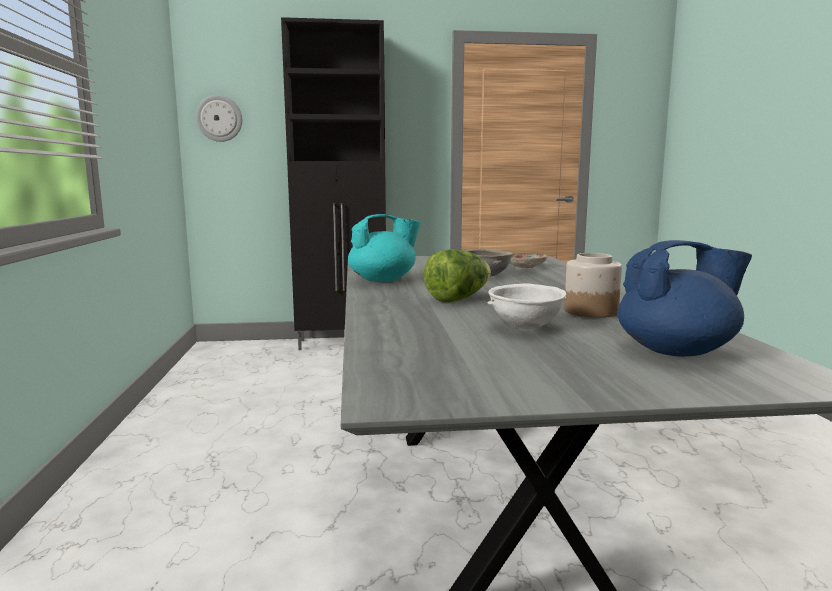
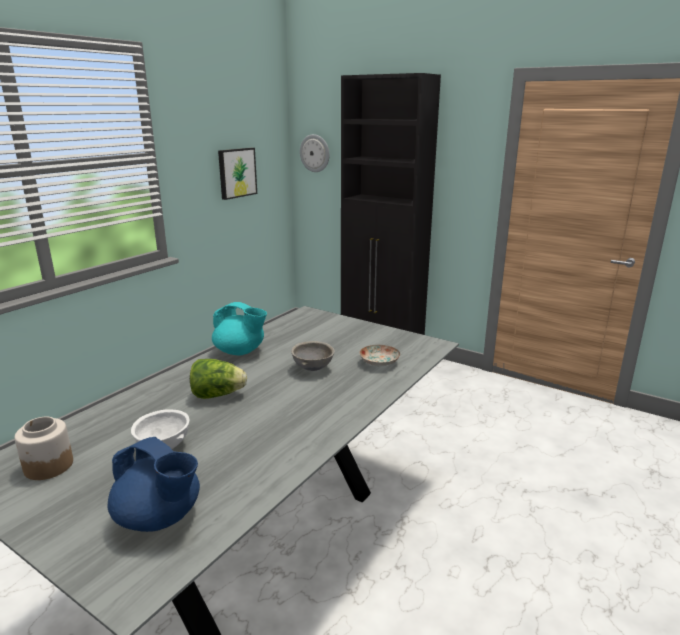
camera: 40 degrees right, 10 degrees up
jar [564,253,622,318] -> jar moved to [14,417,73,480]
none -> picture [218,148,257,200]

